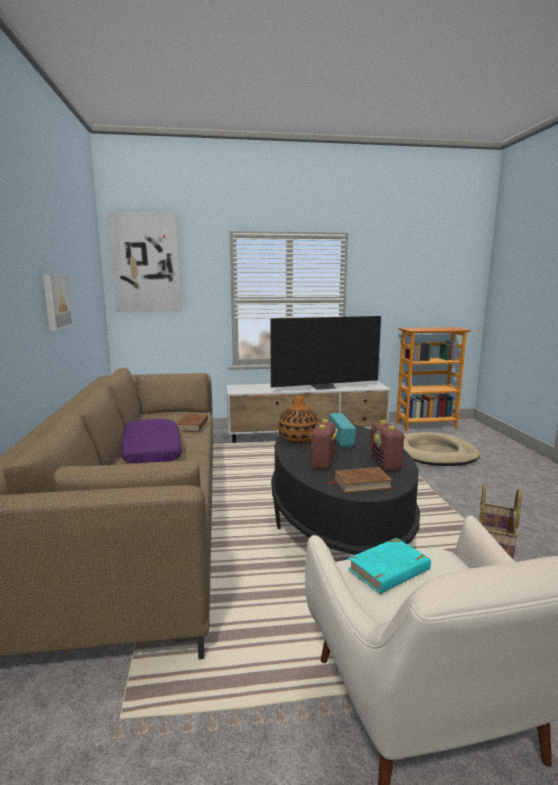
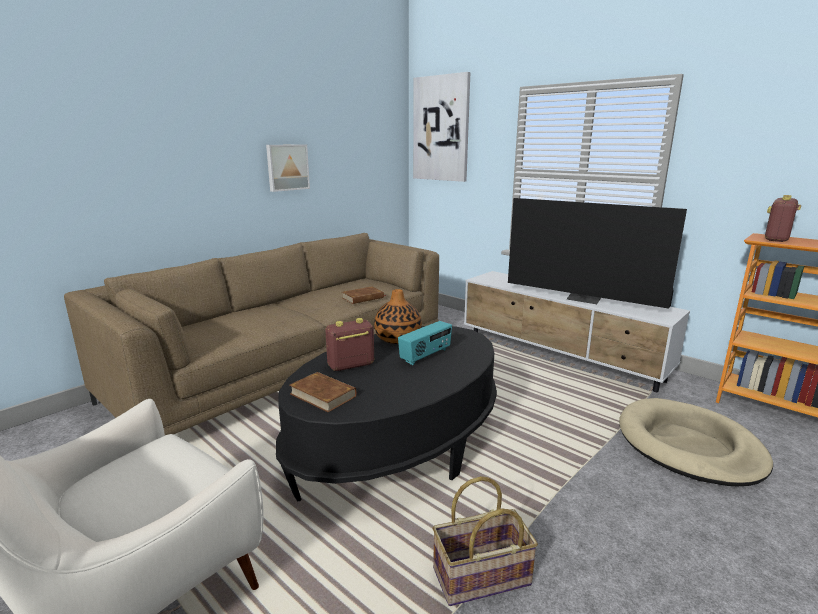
camera: 50 degrees right, 5 degrees up
purple pillow [121,419,182,463] -> none
turquoise book [348,538,431,594] -> none
radio [370,420,406,471] -> radio moved to [765,195,801,242]

